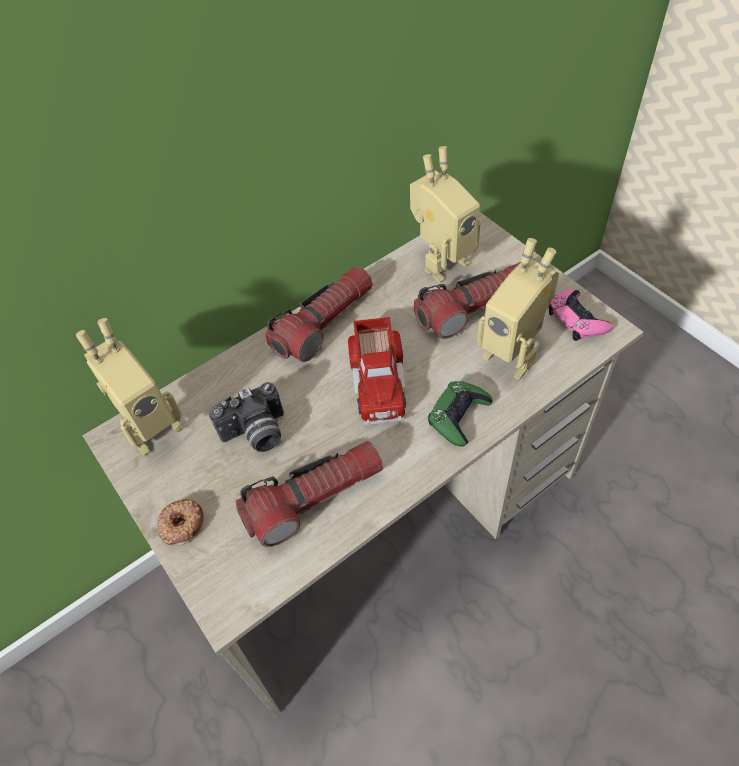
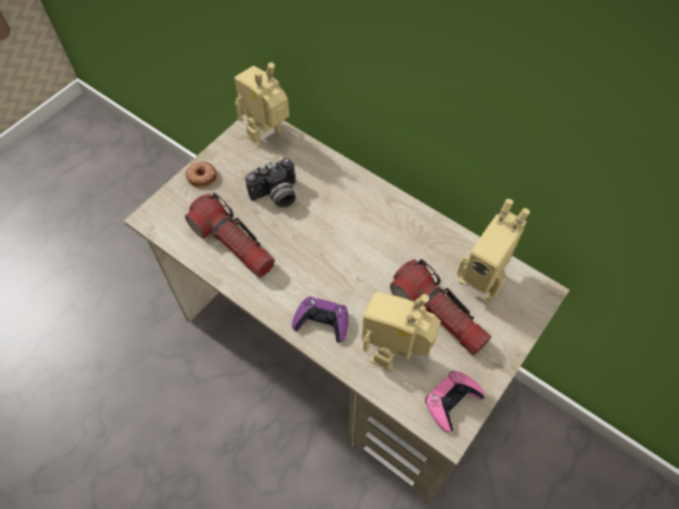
camera: 70 degrees right, 5 degrees up
toy robot [76,318,183,456] -> toy robot turned 105 degrees clockwise [234,62,289,147]
camera [209,382,284,452] -> camera turned 75 degrees counterclockwise [245,158,296,208]
flashlight [265,266,373,362] -> none
toy truck [348,317,406,425] -> none
green game controller [428,381,493,447] -> purple game controller [292,297,348,343]

